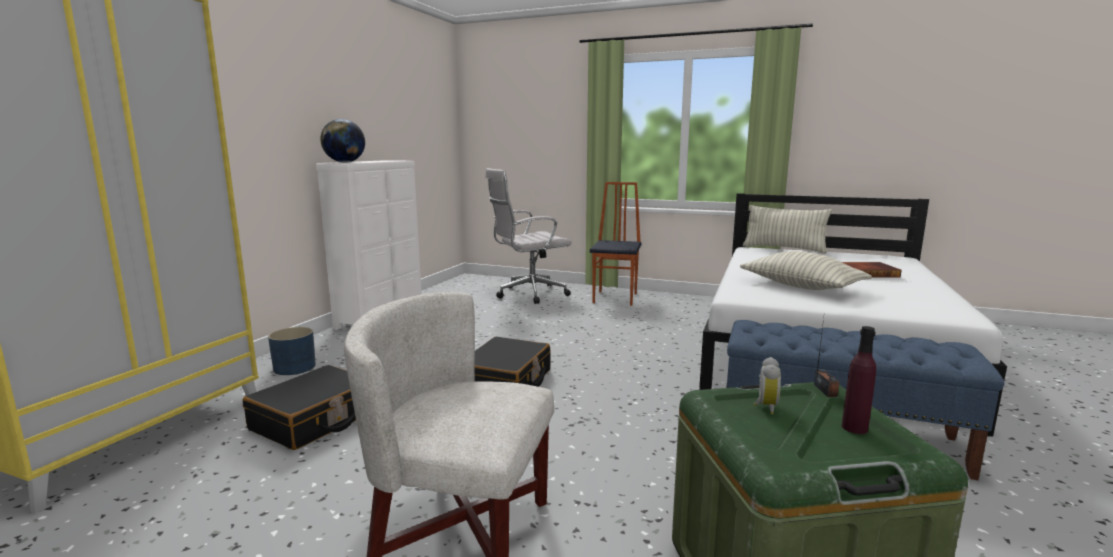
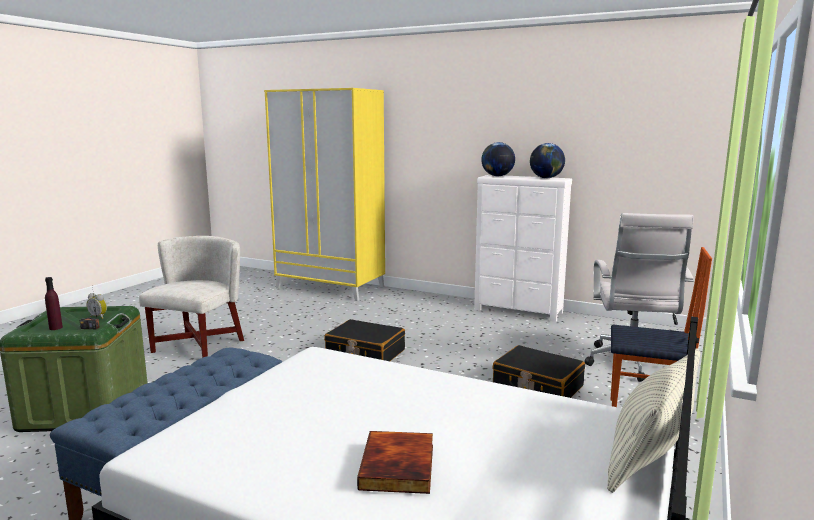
camera: 95 degrees right, 0 degrees up
black suitcase [243,365,356,450] -> black suitcase moved to [493,345,585,398]
blue planter [268,327,316,375] -> none
white office chair [485,168,572,304] -> white office chair turned 150 degrees counterclockwise [585,213,694,382]
pillow [740,251,872,290] -> none
none -> globe [530,143,565,178]

